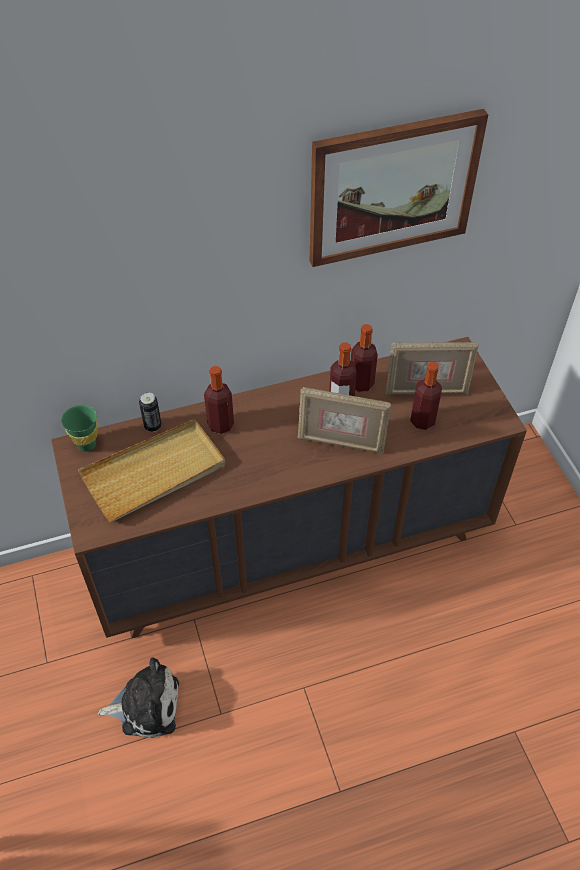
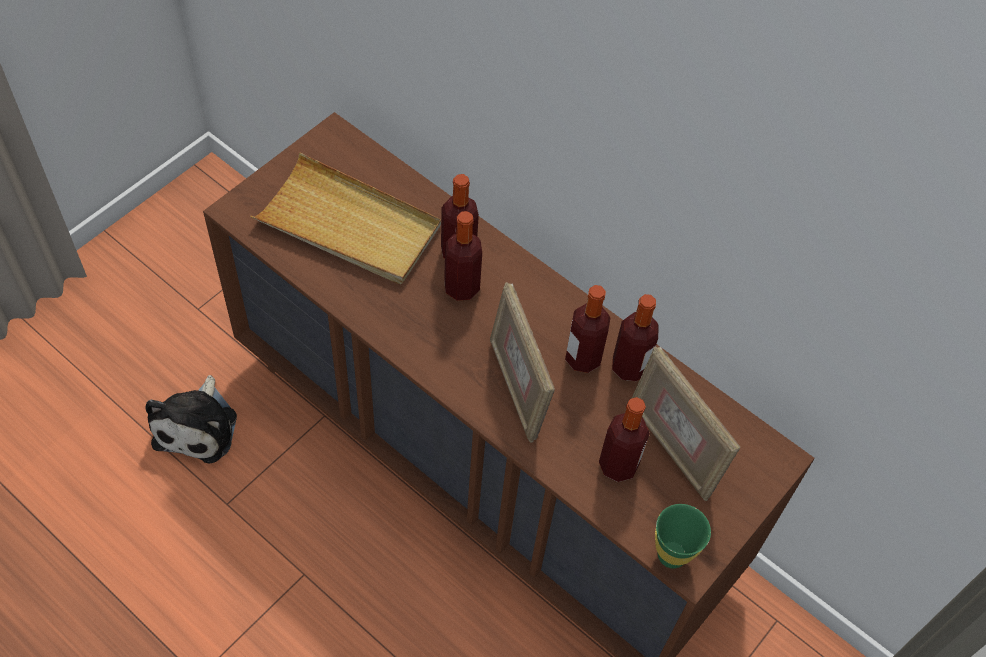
camera: 55 degrees right, 5 degrees up
green cup [61,405,98,452] -> green cup moved to [655,504,711,568]
plush toy [98,657,179,738] -> plush toy turned 45 degrees clockwise [145,375,237,463]
can [139,393,162,432] -> none
picture [310,109,489,267] -> none
none -> bottle [444,211,482,301]

